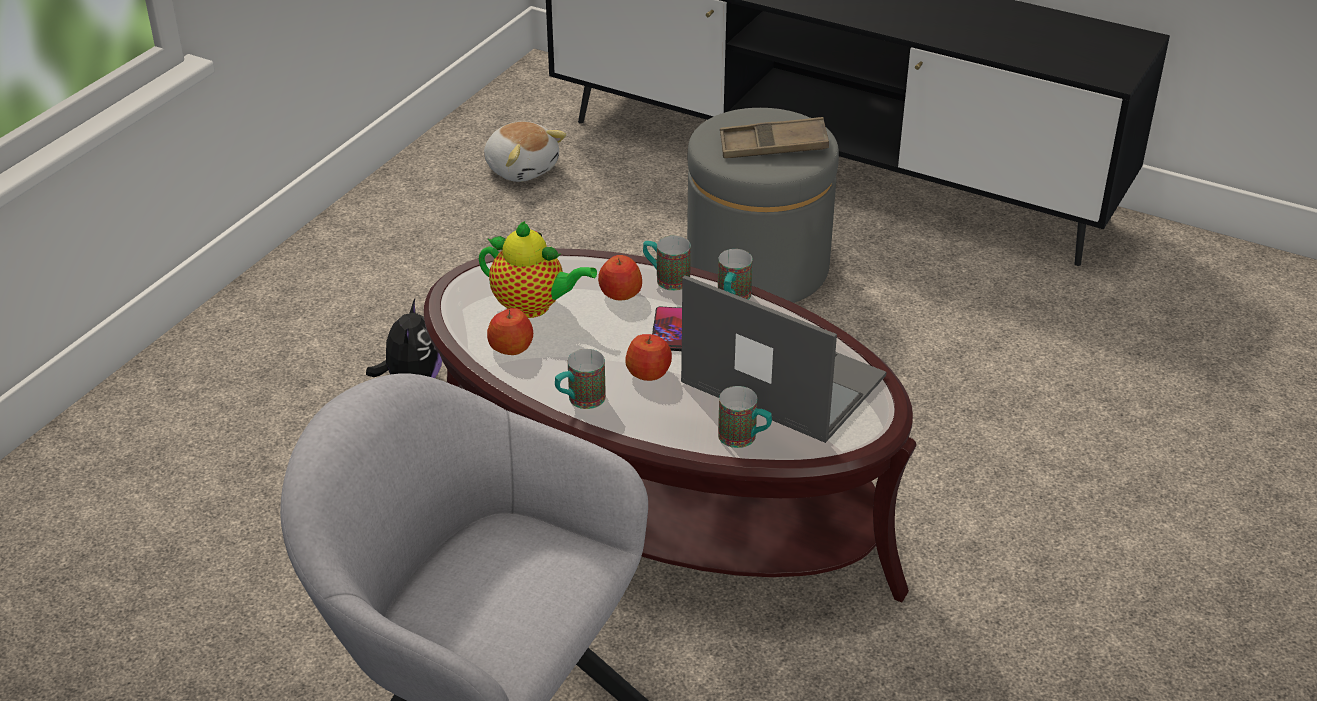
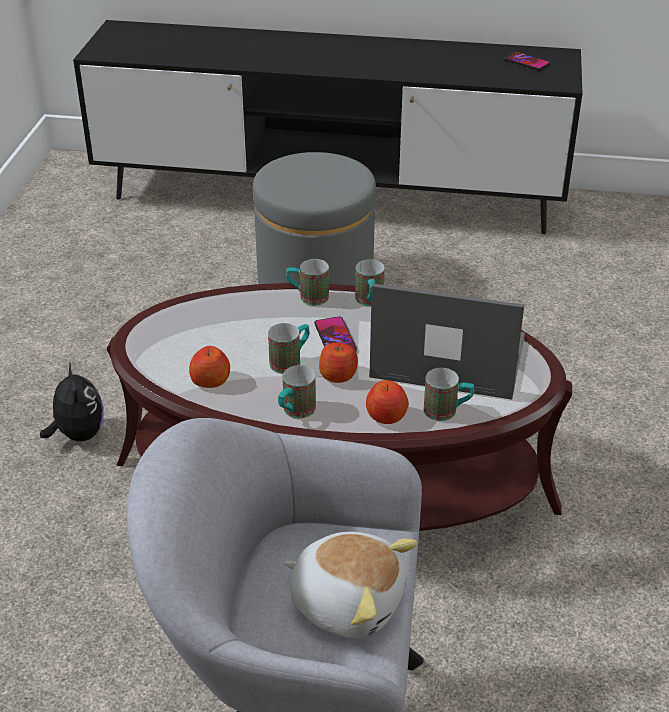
camera: 20 degrees left, 0 degrees up
teapot [479,221,597,318] -> none
plush toy [484,122,567,182] -> plush toy moved to [283,532,418,638]
apple [598,255,642,300] -> apple moved to [366,380,409,424]
brown tray [720,117,829,158] -> none
none -> mug [268,323,310,374]
none -> phone [504,51,550,70]

